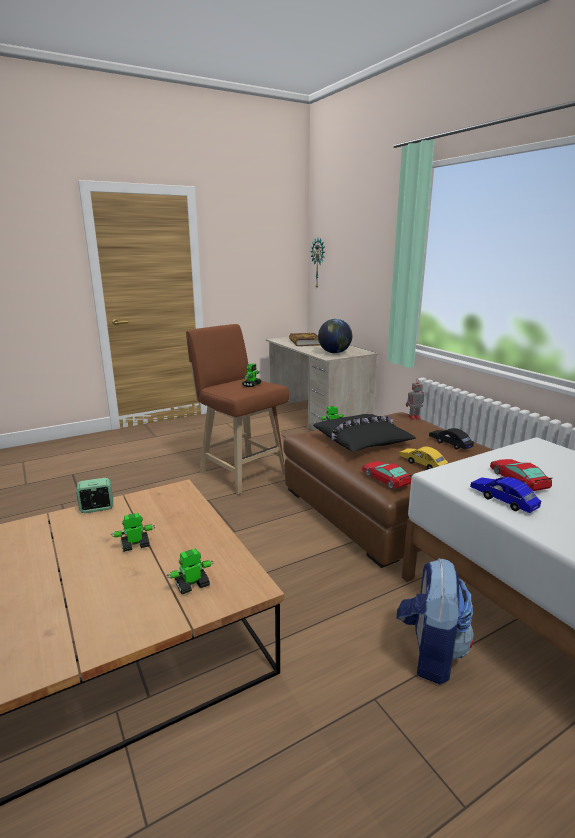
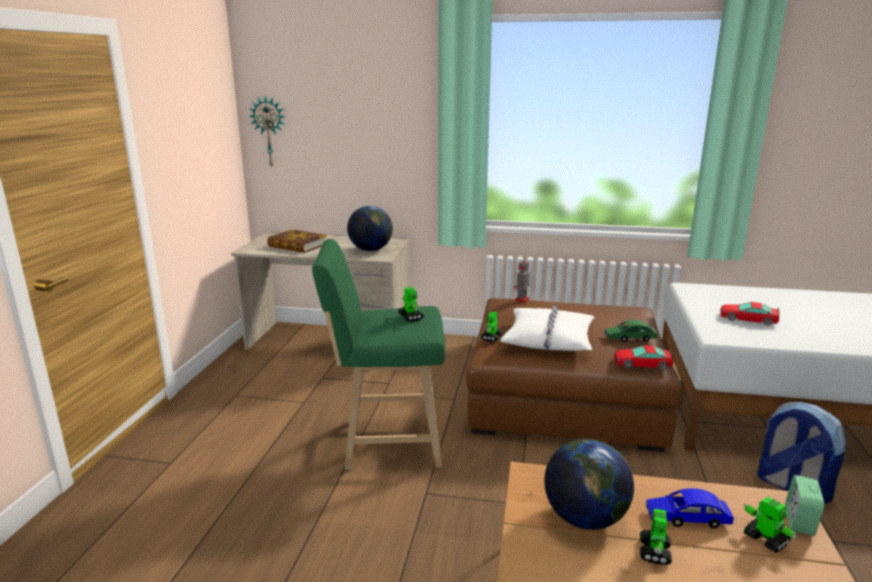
camera: 50 degrees left, 0 degrees up
alarm clock [76,478,113,513] -> alarm clock moved to [785,475,824,536]
toy robot [167,549,213,594] -> toy robot turned 135 degrees clockwise [744,497,798,553]
brown stool [186,324,289,495] -> green stool [312,239,445,470]
black pillow [313,414,416,451] -> white pillow [500,304,595,351]
yellow toy car [399,447,448,469] -> green toy car [604,320,658,342]
black toy car [429,428,474,450] -> none
blue toy car [470,477,541,513] -> blue toy car moved to [646,488,734,529]
none -> globe [544,439,634,530]

